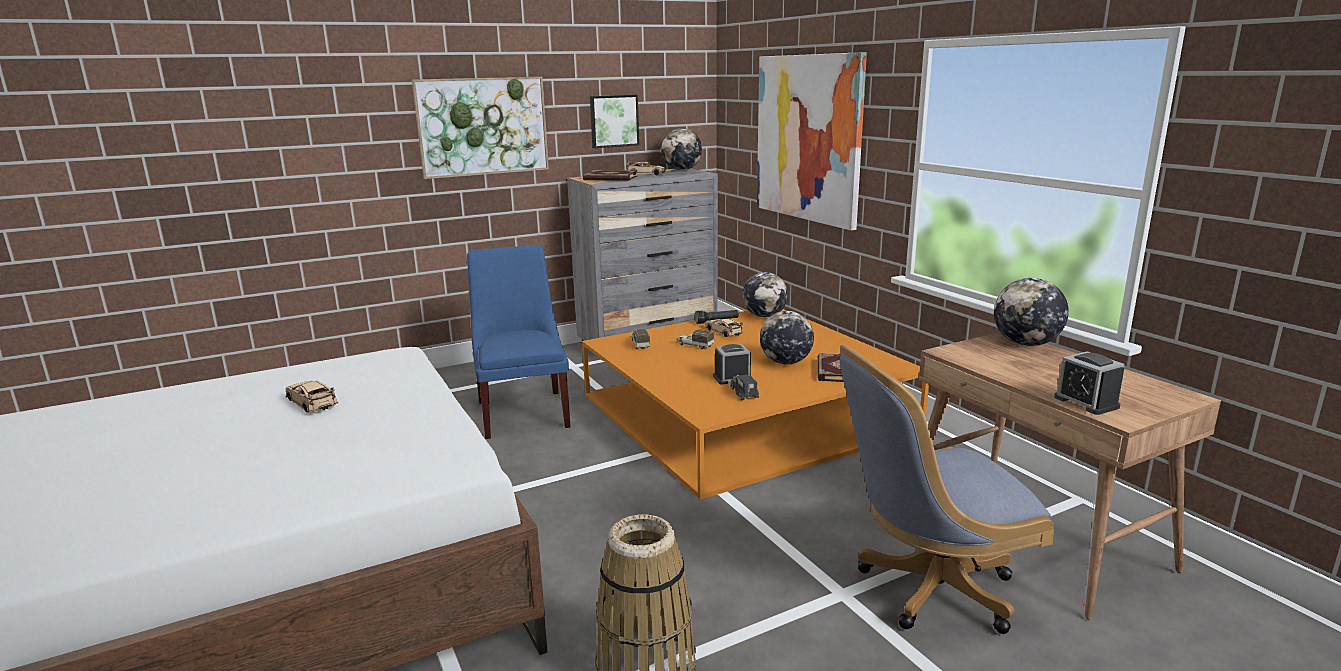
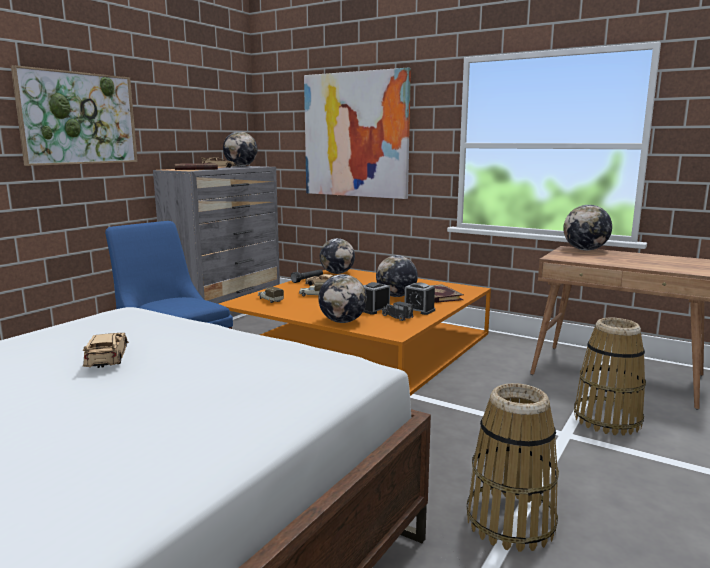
camera: 30 degrees left, 5 degrees down
beige toy car [285,381,338,412] -> beige toy car turned 60 degrees clockwise [82,333,129,368]
picture [590,95,639,148] -> none
blue office chair [839,344,1054,634] -> basket [574,318,646,435]
alarm clock [1054,351,1125,415] -> alarm clock moved to [405,283,435,315]
none -> globe [318,274,367,323]

